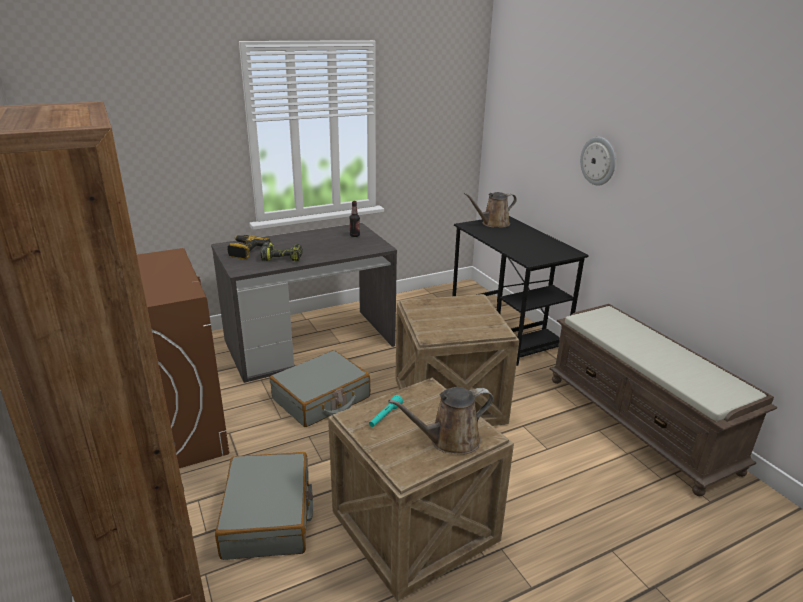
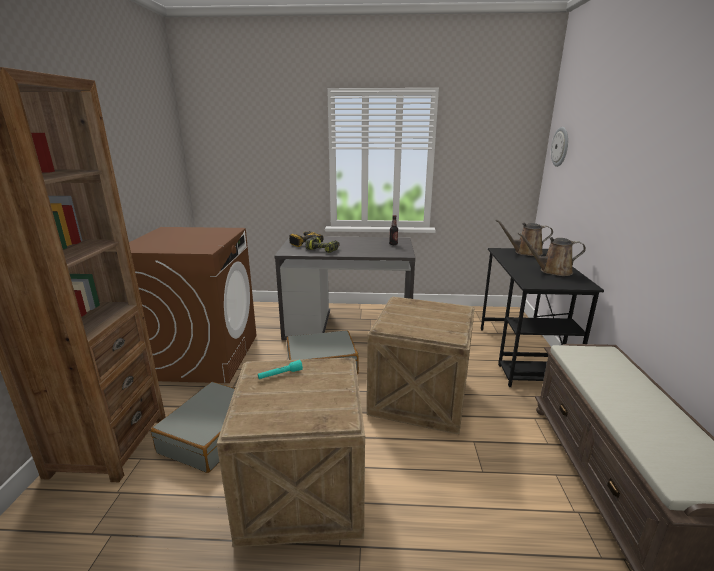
camera: 30 degrees right, 5 degrees down
brown watering can [388,387,494,455] -> brown watering can moved to [518,233,586,276]
wall clock [580,137,616,186] -> wall clock moved to [551,127,568,167]

